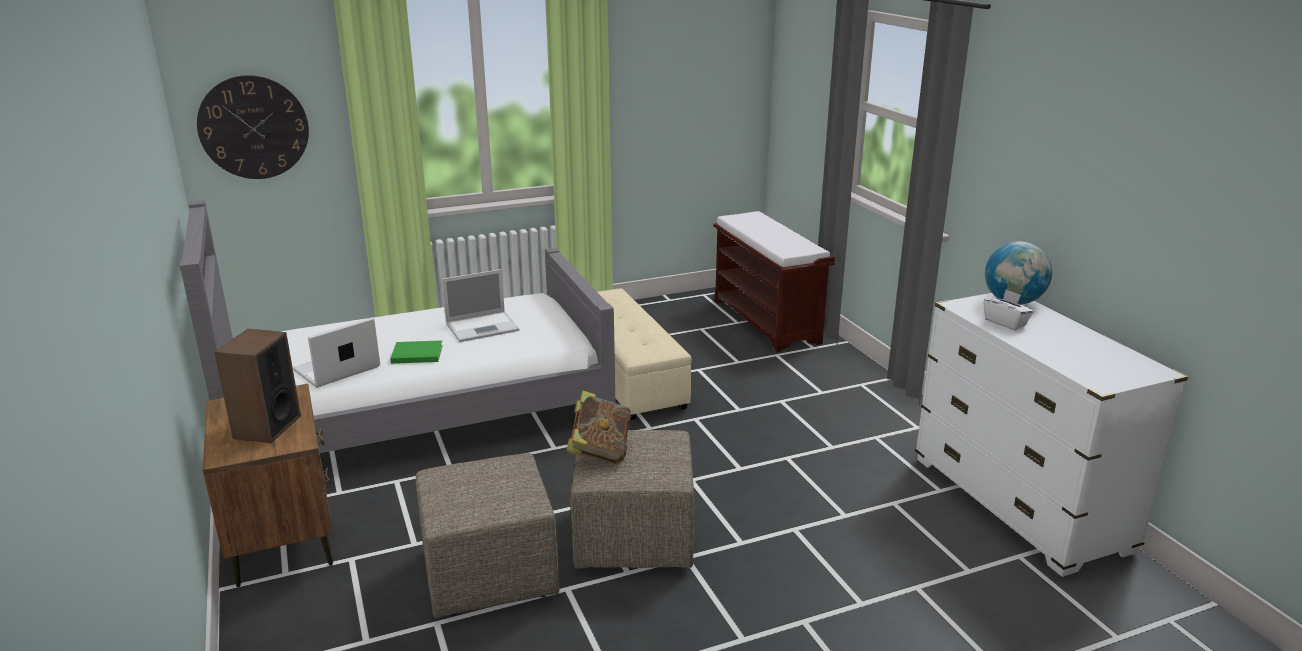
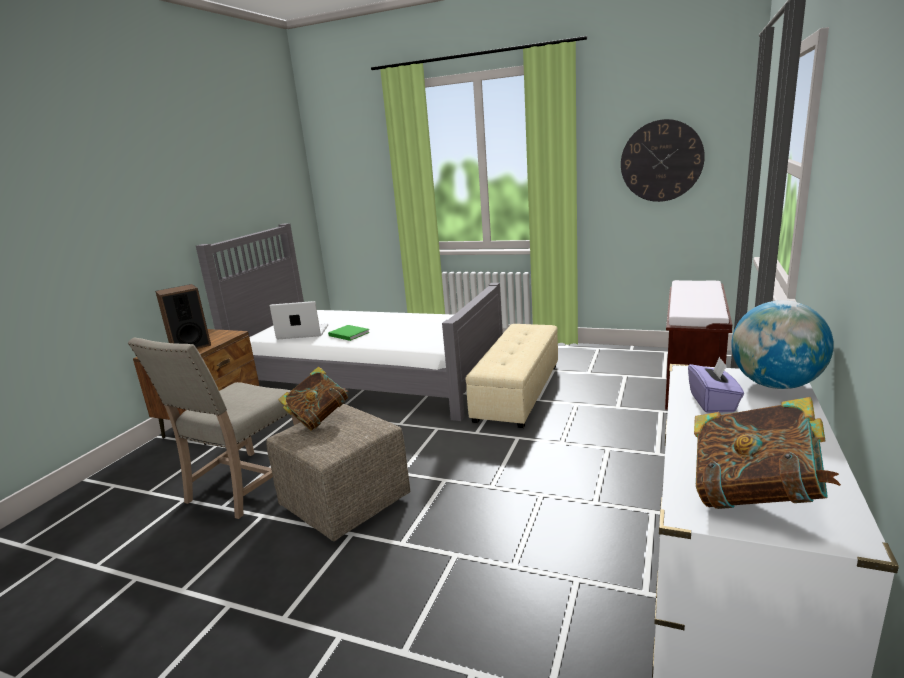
camera: 45 degrees right, 5 degrees down
wall clock [197,75,309,179] -> wall clock moved to [621,119,705,202]
beige ottoman [416,453,559,618] -> beige chair [128,337,300,519]
laptop [442,269,519,342] -> none
white tissue box [983,289,1034,330] -> purple tissue box [688,357,744,413]
none -> book [694,397,841,509]

